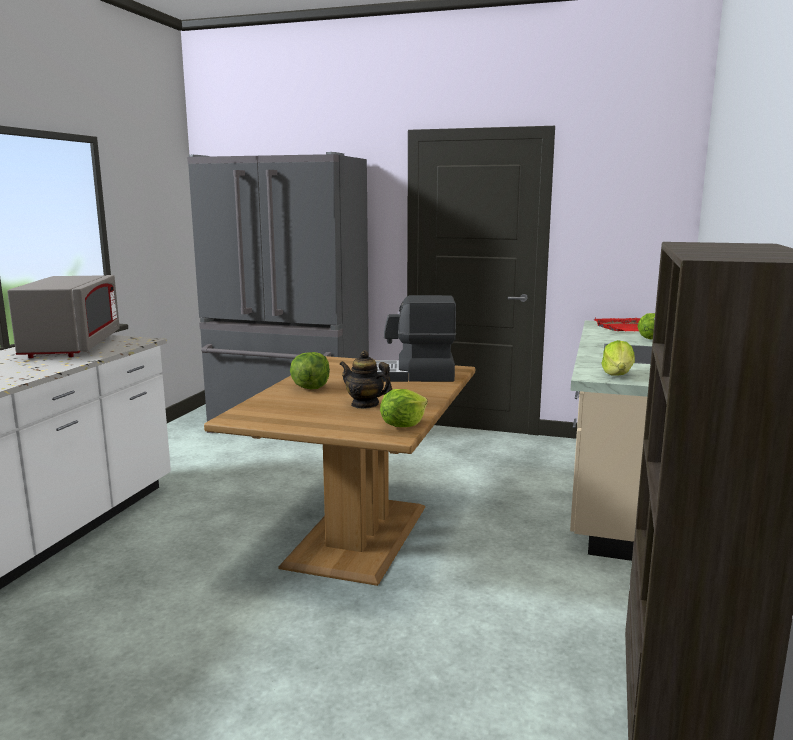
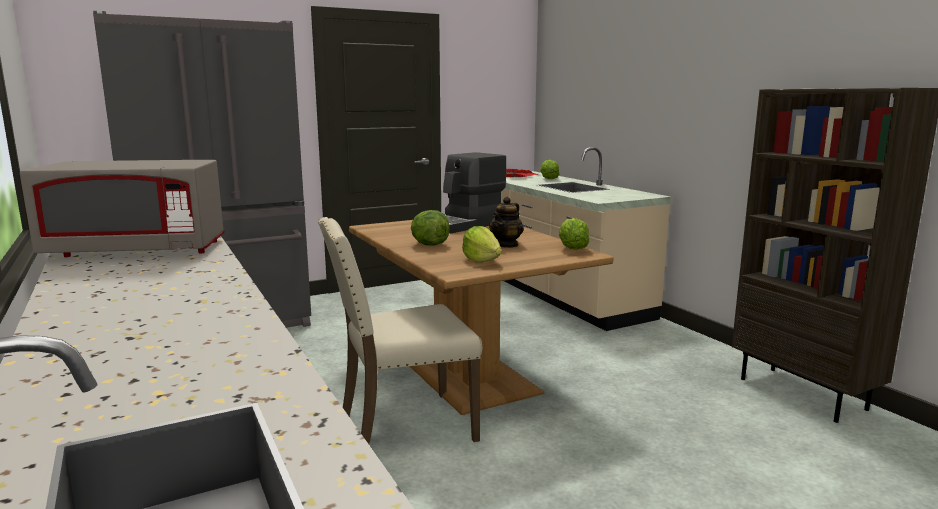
camera: 45 degrees left, 0 degrees up
grey microwave [7,275,120,358] -> grey microwave turned 135 degrees clockwise [20,160,225,257]
teapot [339,350,392,409] -> teapot turned 45 degrees counterclockwise [489,197,524,248]
lettuce [601,340,635,376] -> lettuce moved to [462,226,502,263]
none -> beige chair [318,217,482,444]

